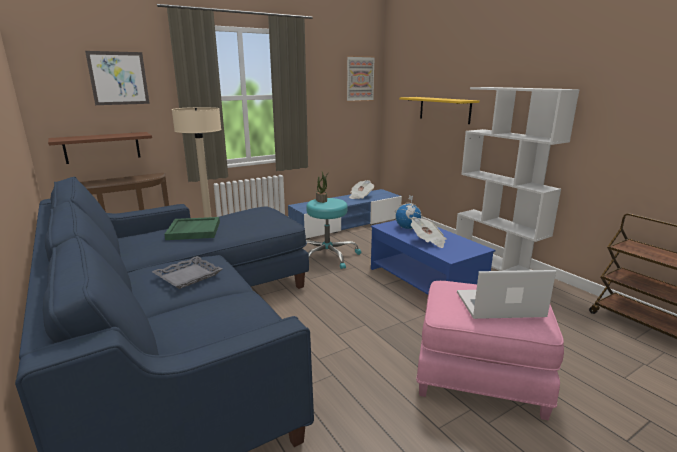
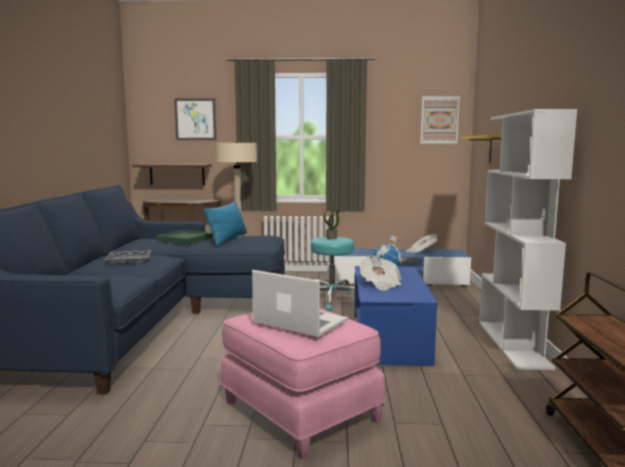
camera: 35 degrees right, 10 degrees down
none -> blue pillow [204,201,247,246]

